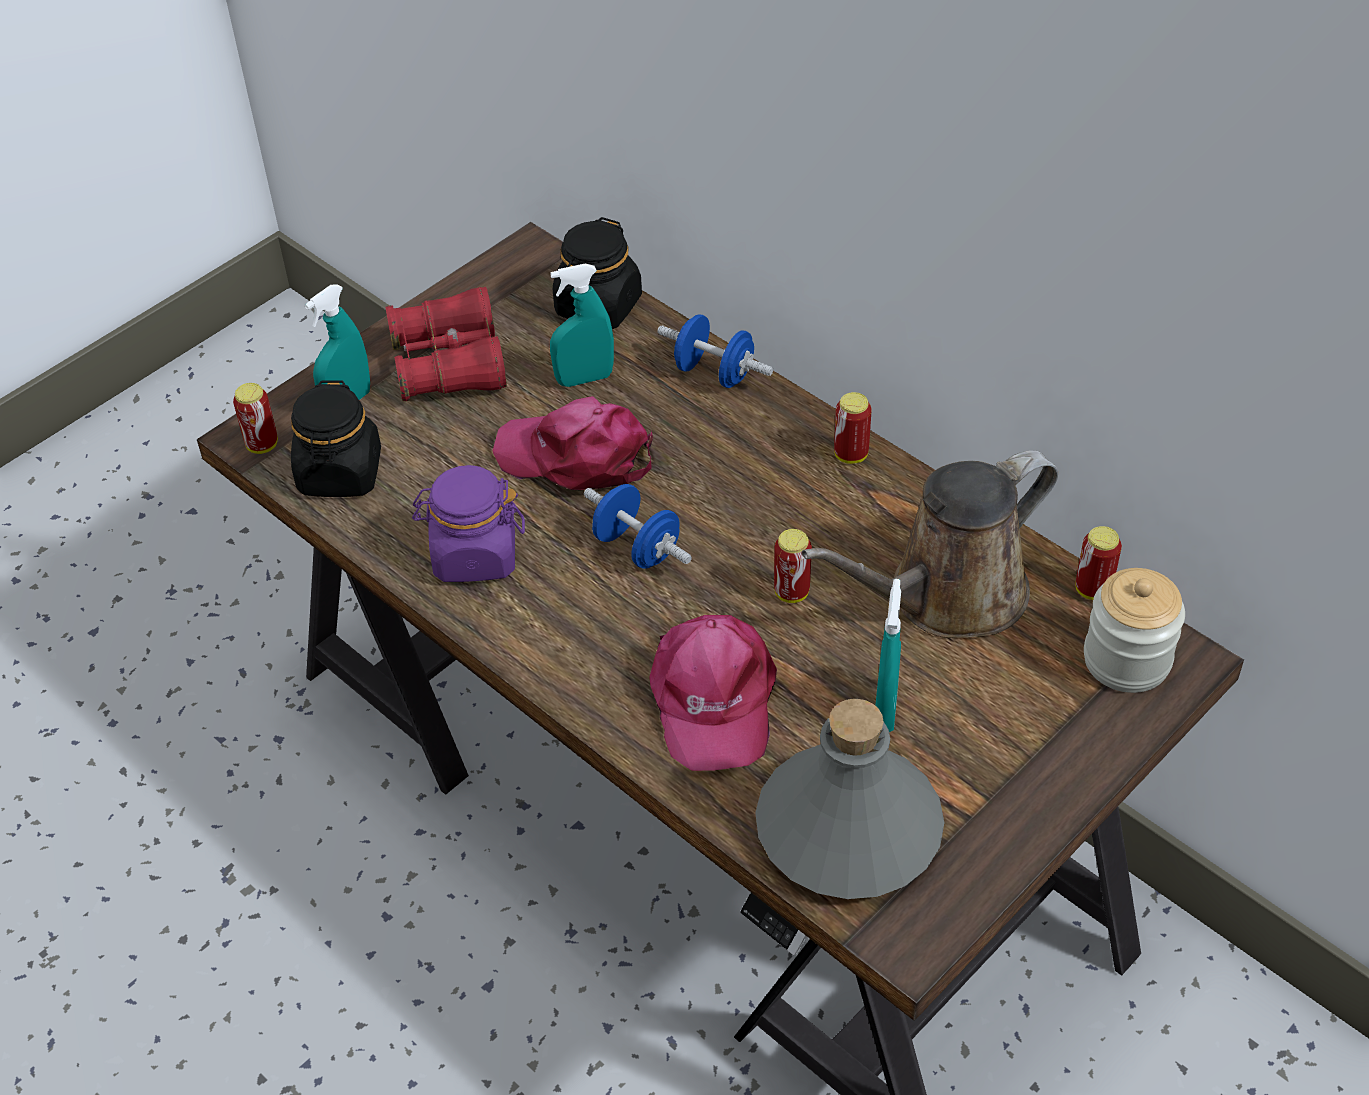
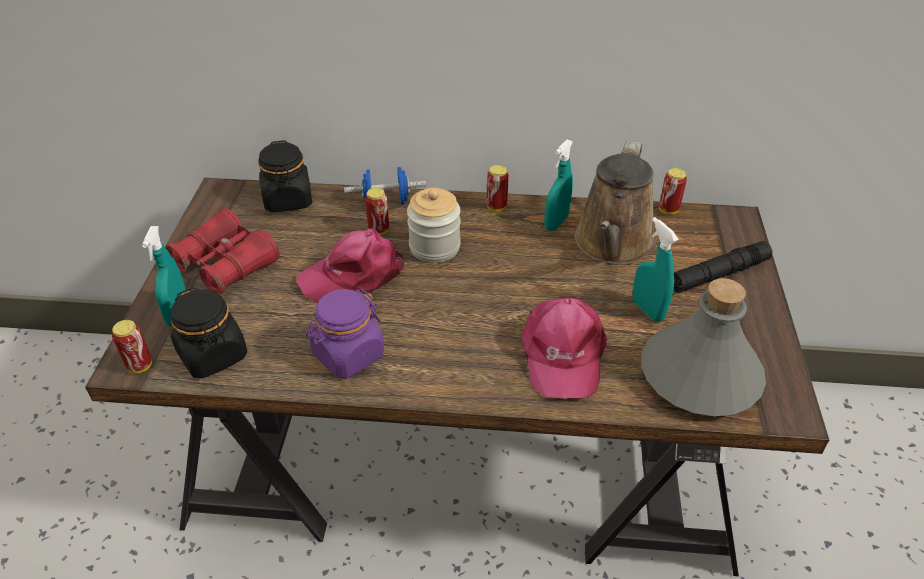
camera: 40 degrees left, 5 degrees down
turquoise spray bottle [550,264,614,387] -> turquoise spray bottle moved to [544,140,573,231]
blue dumbbell [584,484,692,569] -> none
pink cap [649,615,777,771] -> pink cap turned 45 degrees clockwise [522,298,607,398]
can [774,529,812,603] -> can moved to [365,188,389,235]
jar [1084,568,1185,693] -> jar moved to [407,188,461,263]
none -> black flashlight [674,241,772,293]

